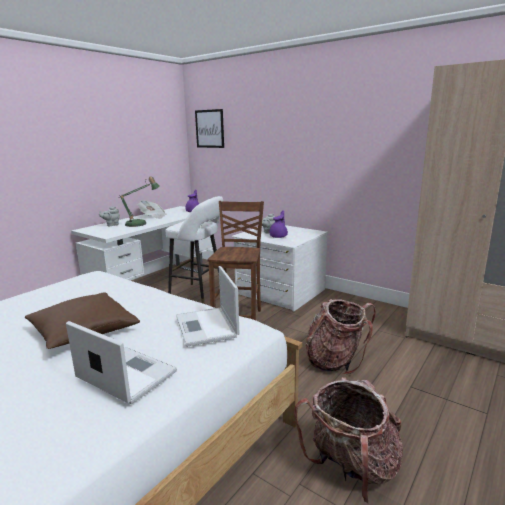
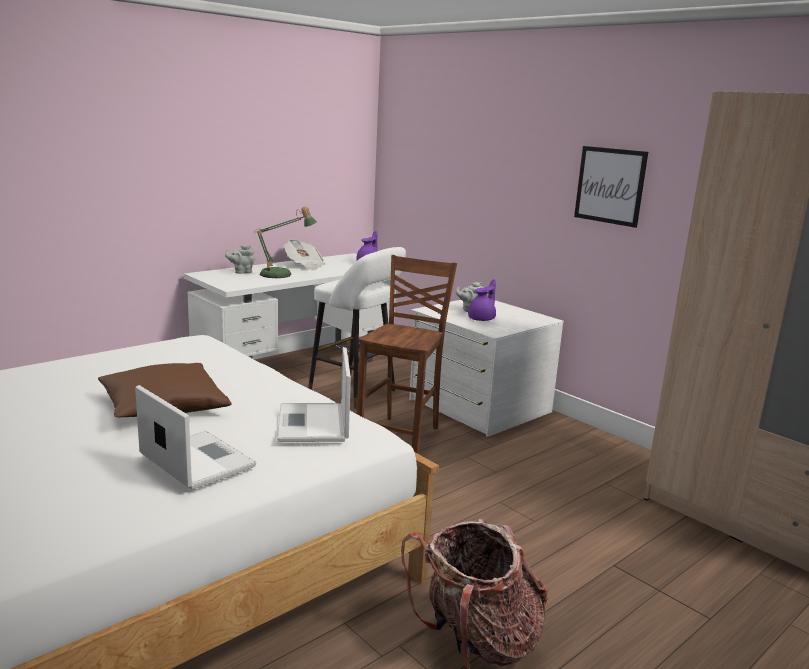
camera: 10 degrees right, 0 degrees up
picture [195,109,224,148] -> picture moved to [574,146,648,228]
backpack [306,299,376,375] -> none

